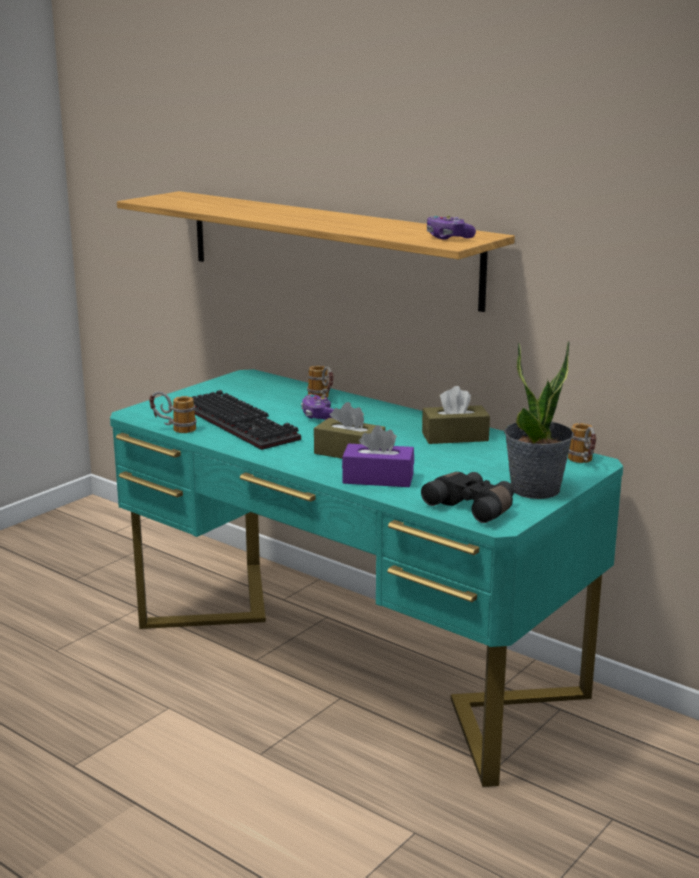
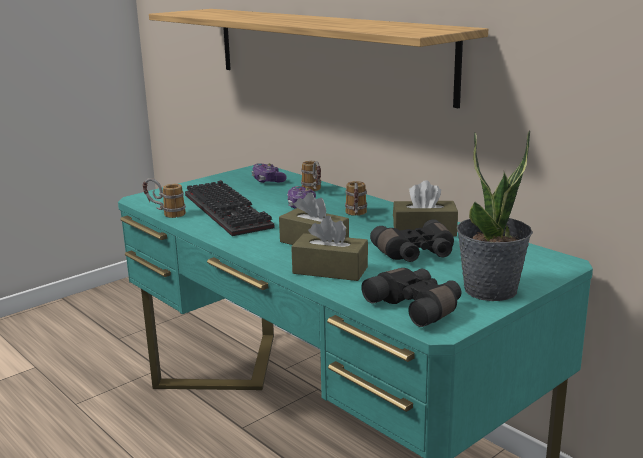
camera: 10 degrees right, 0 degrees up
purple tissue box [342,425,414,487] -> brown tissue box [291,216,368,281]
game controller [427,215,476,240] -> game controller moved to [251,163,287,183]
mug [568,423,596,463] -> mug moved to [345,181,367,216]
none -> black binoculars [370,219,454,262]

